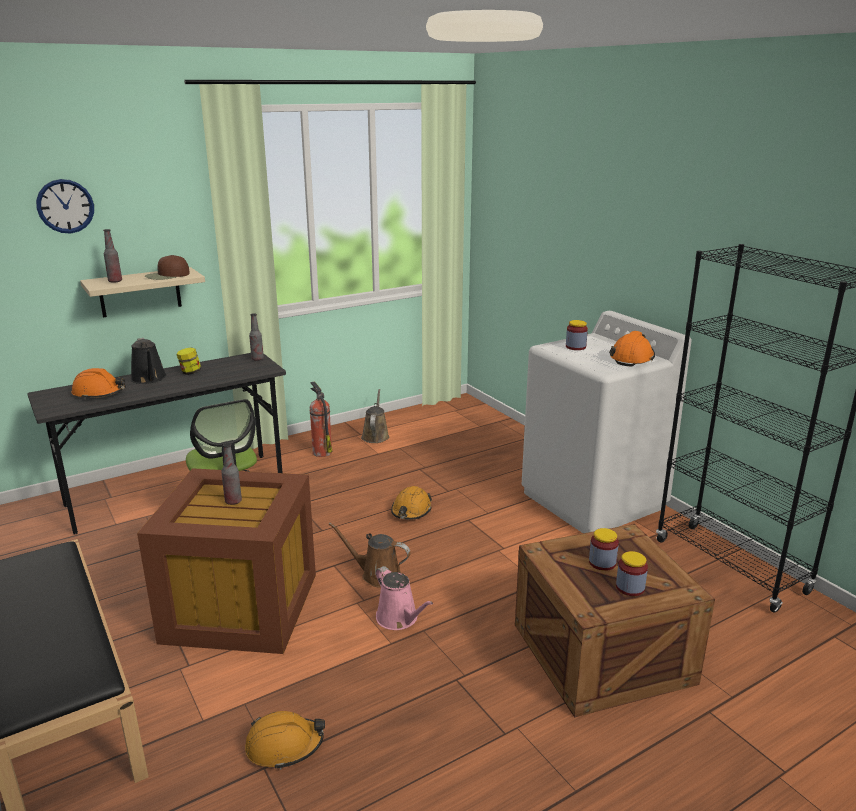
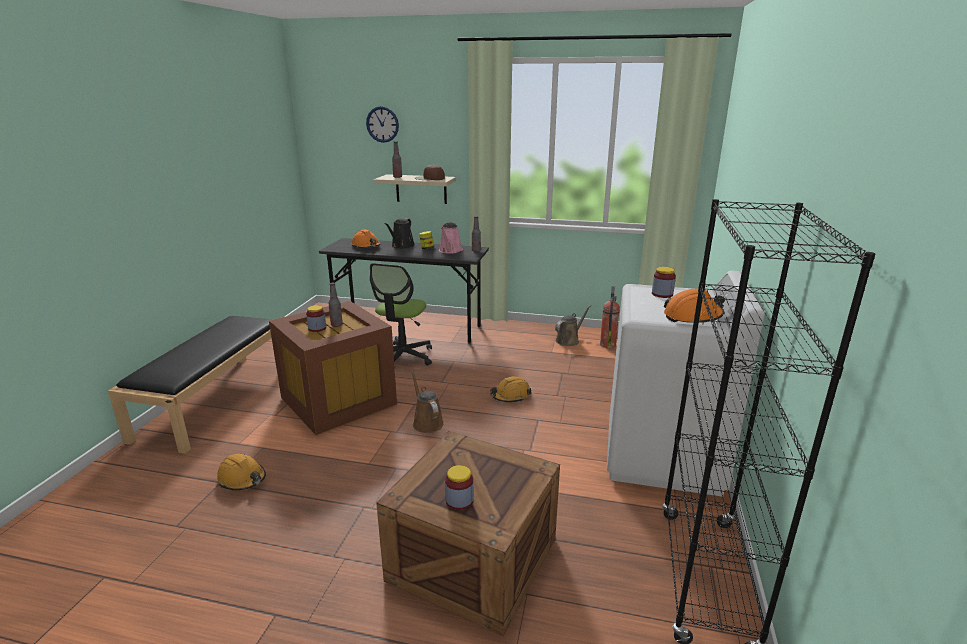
camera: 45 degrees right, 0 degrees up
fire extinguisher [310,382,332,457] -> fire extinguisher moved to [600,286,620,348]
pink watering can [376,566,433,630] -> pink watering can moved to [439,222,463,254]
jar [589,528,619,571] -> jar moved to [306,305,326,332]

